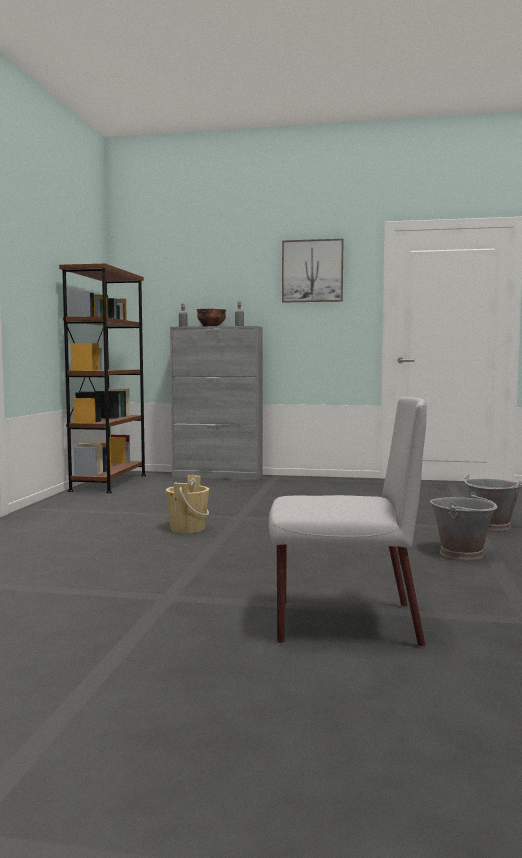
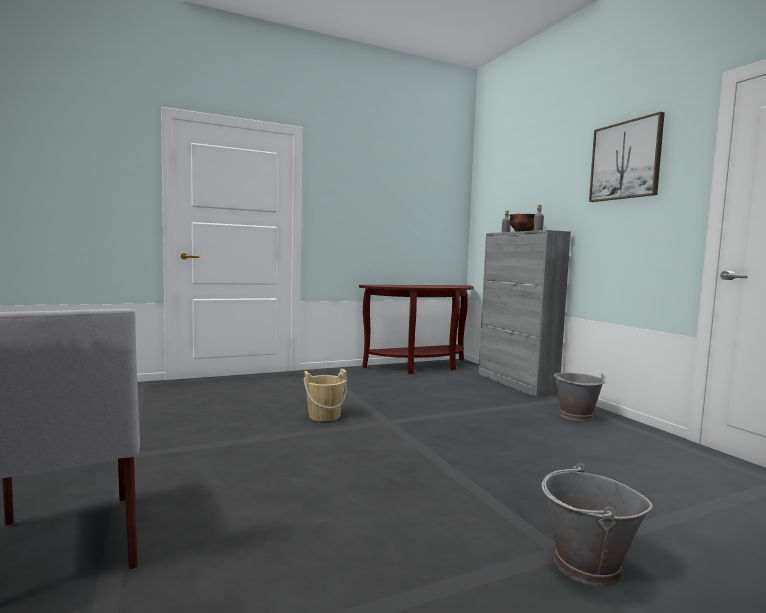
camera: 55 degrees right, 0 degrees up
brown bookcase [59,263,146,493] -> brown console table [359,285,474,373]
grey bucket [430,492,497,560] -> grey bucket moved to [554,372,606,421]

